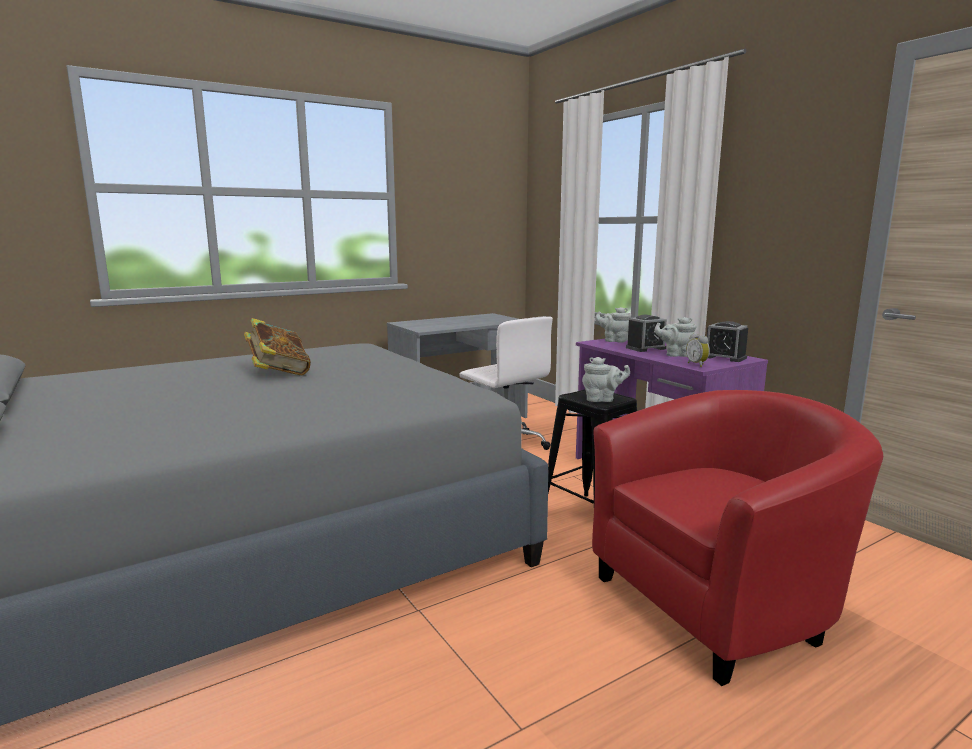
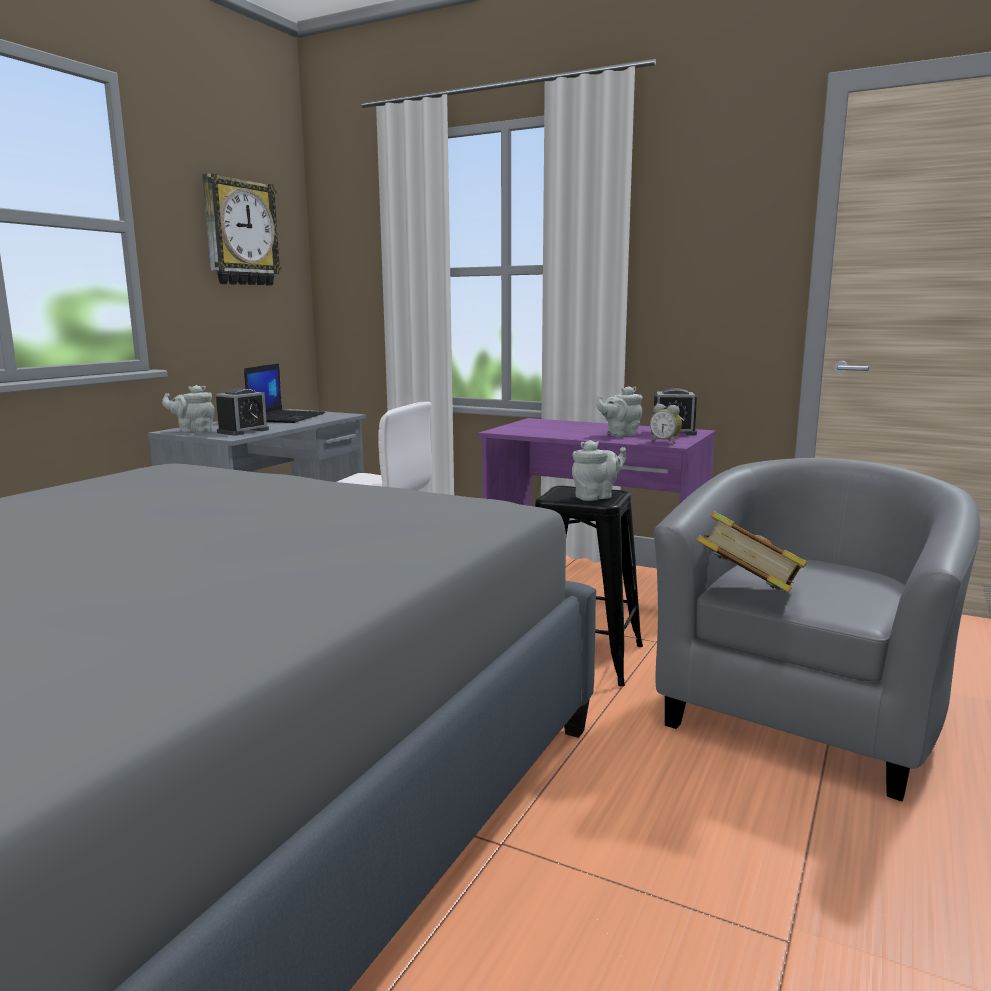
camera: 30 degrees left, 0 degrees up
book [244,318,311,376] -> book moved to [697,511,807,593]
red armchair [592,390,883,686] -> grey armchair [654,458,980,802]
grey teapot [595,307,631,343] -> grey teapot moved to [162,385,215,433]
alarm clock [626,315,667,352] -> alarm clock moved to [216,389,269,435]
none -> wall clock [202,173,282,286]
none -> laptop [244,363,325,423]

